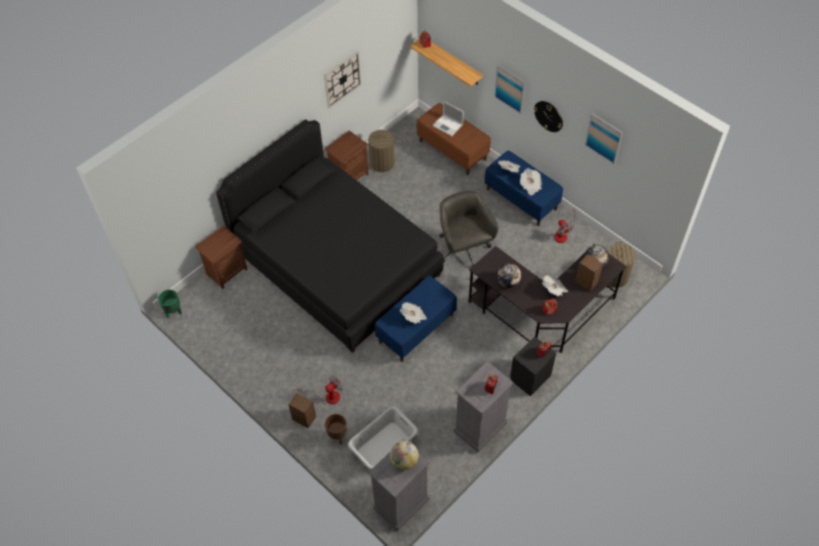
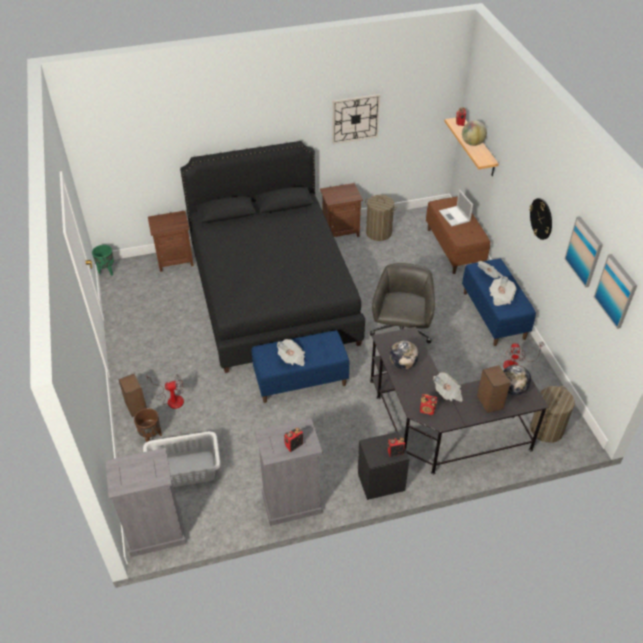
camera: 30 degrees right, 10 degrees down
globe [390,441,419,470] -> globe moved to [462,120,487,146]
picture [495,65,526,114] -> picture moved to [594,254,637,329]

